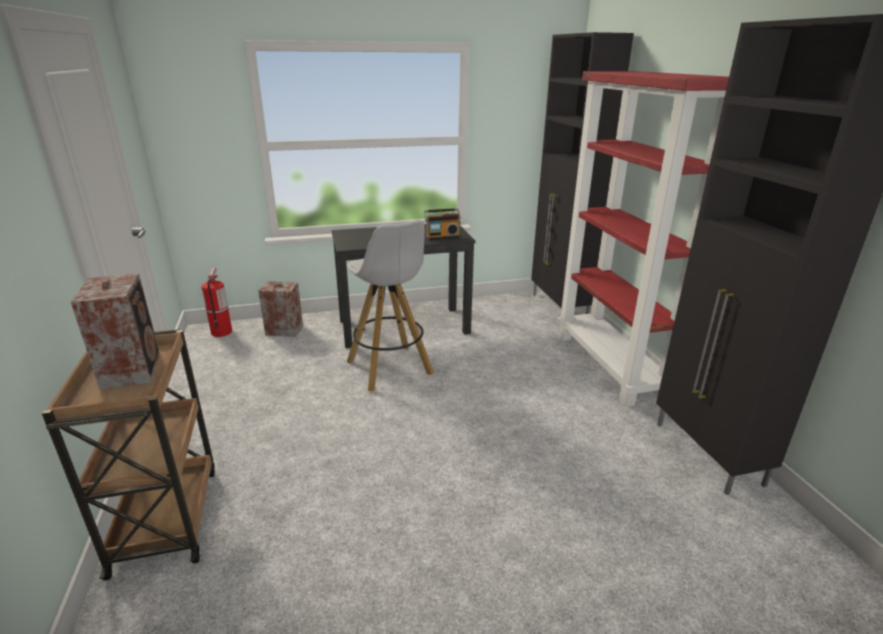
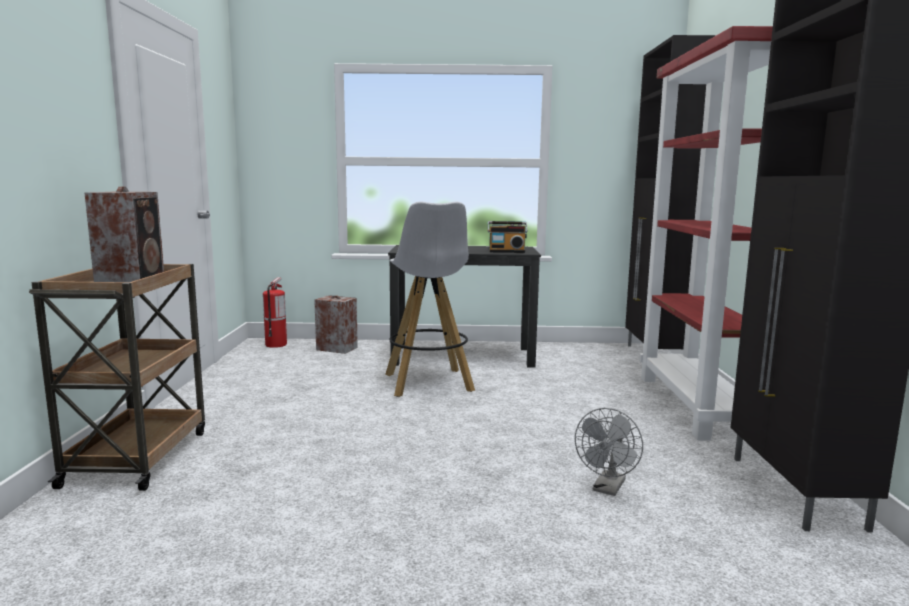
camera: 15 degrees right, 15 degrees down
none -> grey fan [575,408,643,496]

